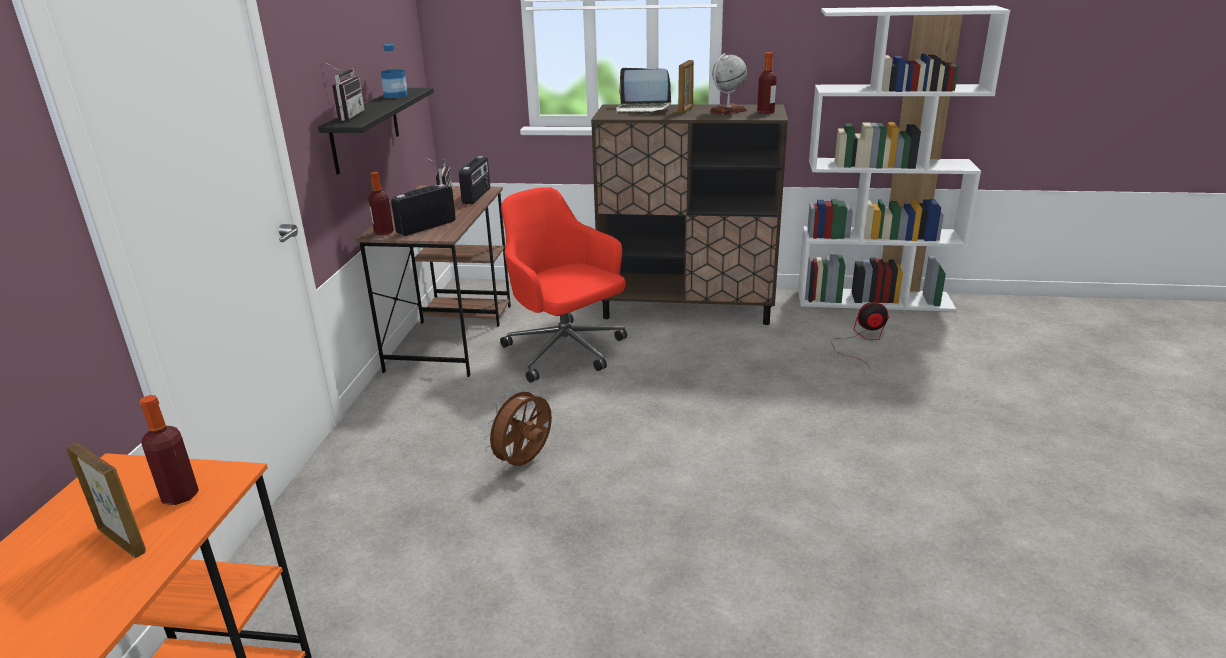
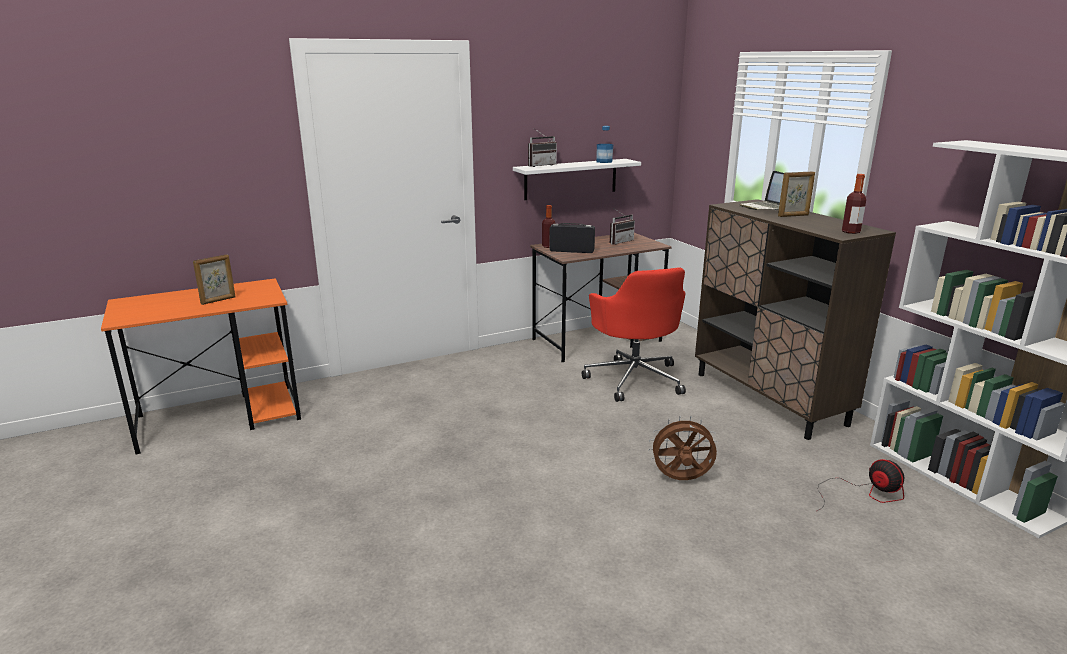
camera: 55 degrees right, 5 degrees down
picture frame [66,443,146,558] -> picture frame turned 45 degrees clockwise [193,254,236,305]
bottle [140,395,199,505] -> none
black shelf [318,88,434,175] -> white shelf [513,159,641,200]
radio [459,156,490,204] -> none
brown fan [484,386,552,466] -> brown fan moved to [648,416,718,480]
red office chair [500,187,627,383] -> red office chair turned 150 degrees clockwise [582,267,686,402]
globe [709,53,747,115] -> none

